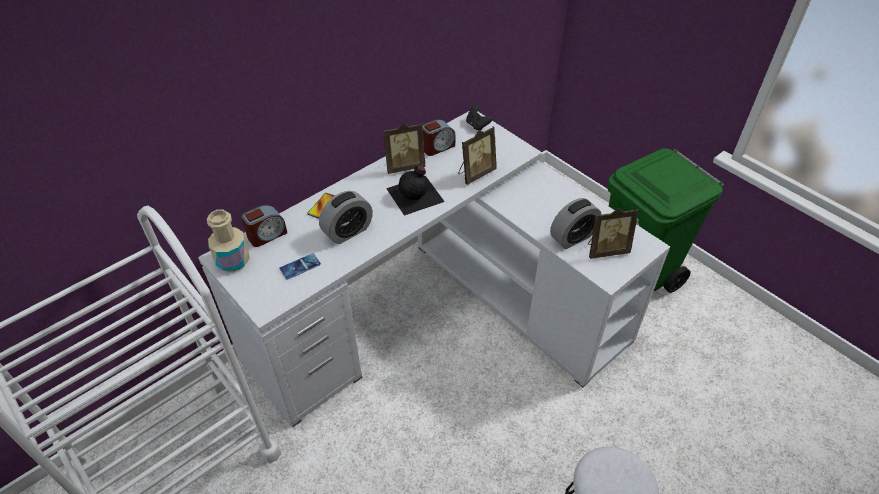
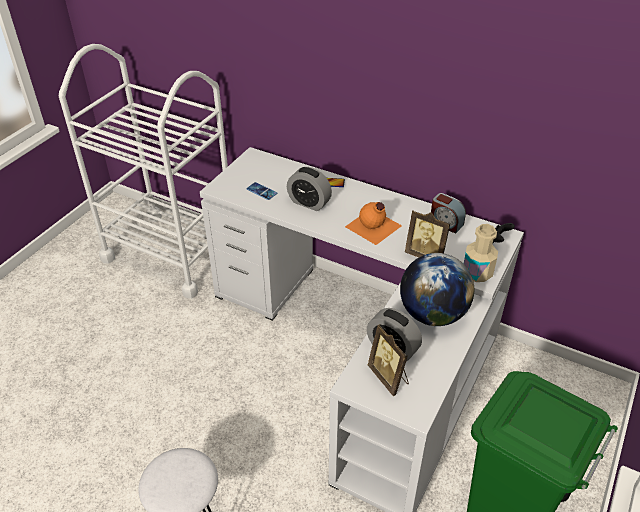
camera: 70 degrees right, 5 degrees down
beige bottle [207,210,250,272] -> beige bottle moved to [464,224,498,282]
alarm clock [241,205,287,247] -> none
picture frame [383,123,425,174] -> none
black bottle [386,165,445,216] -> orange bottle [345,202,402,245]
none -> globe [400,253,474,326]

